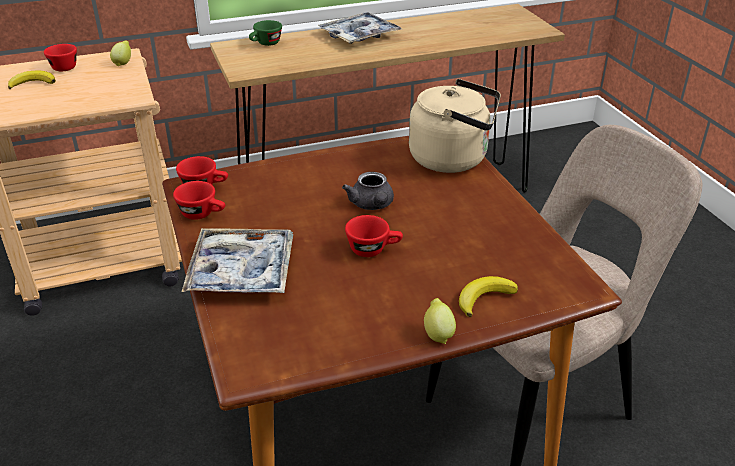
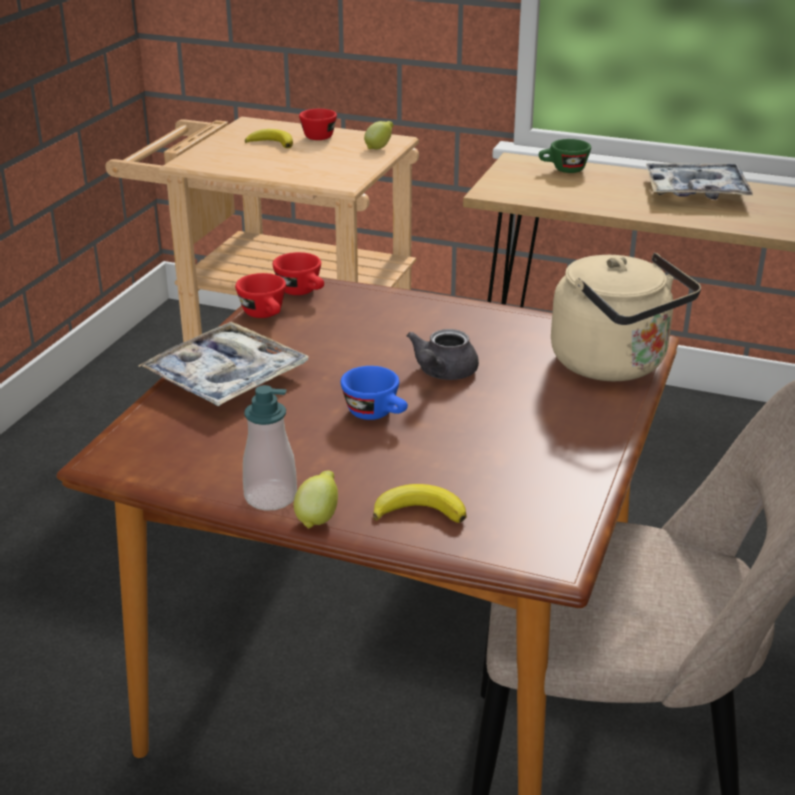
camera: 40 degrees right, 5 degrees down
red cup [345,215,403,257] -> blue cup [341,366,408,420]
none -> soap dispenser [243,385,297,511]

